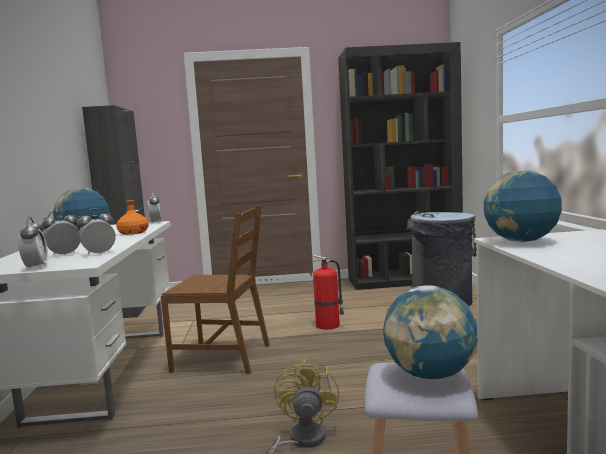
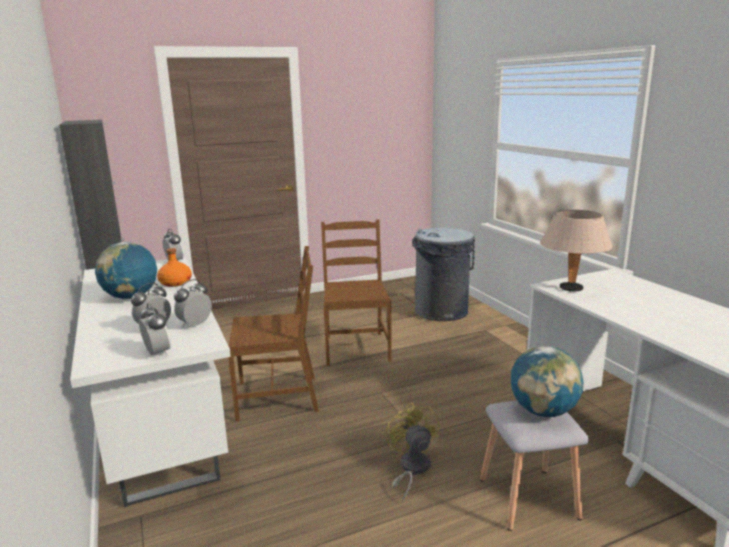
camera: 20 degrees left, 10 degrees up
fire extinguisher [311,255,344,330] -> brown chair [321,219,392,366]
black bookcase [338,42,463,290] -> none
globe [484,170,562,242] -> beige table lamp [540,210,613,292]

